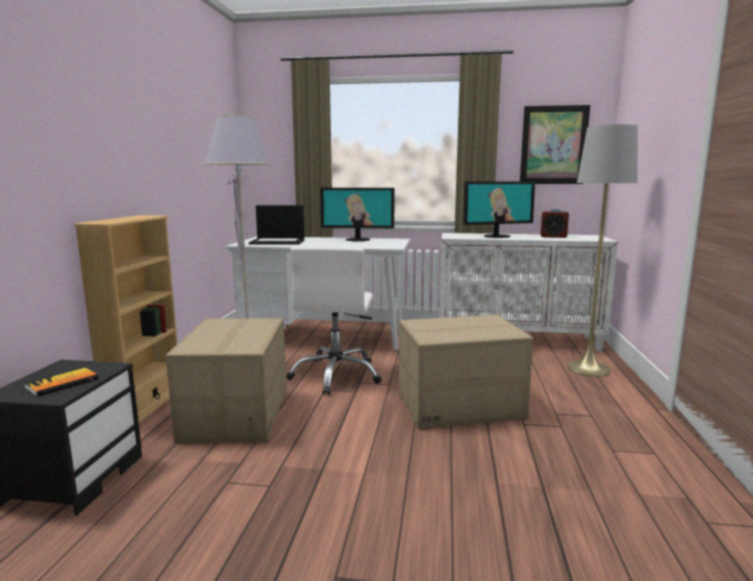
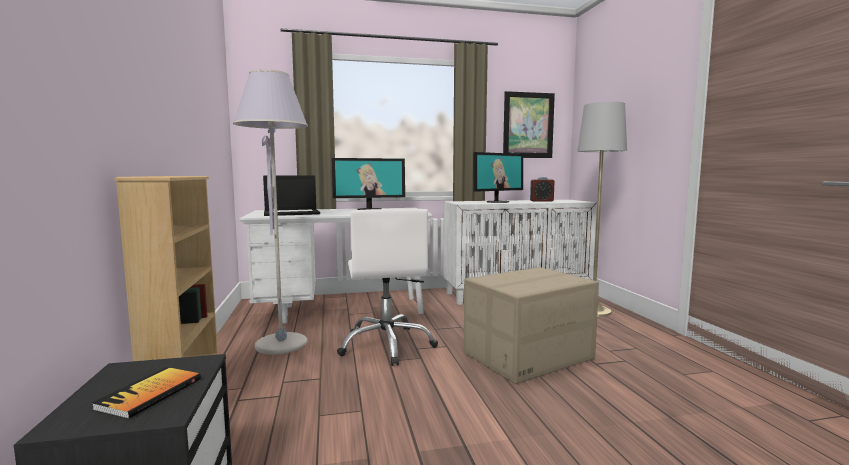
camera: 20 degrees left, 5 degrees down
cardboard box [166,318,287,443] -> none

